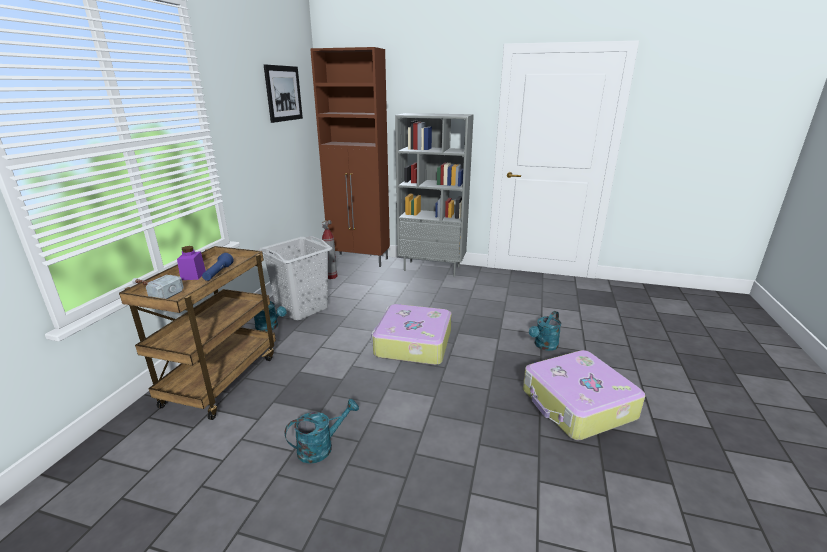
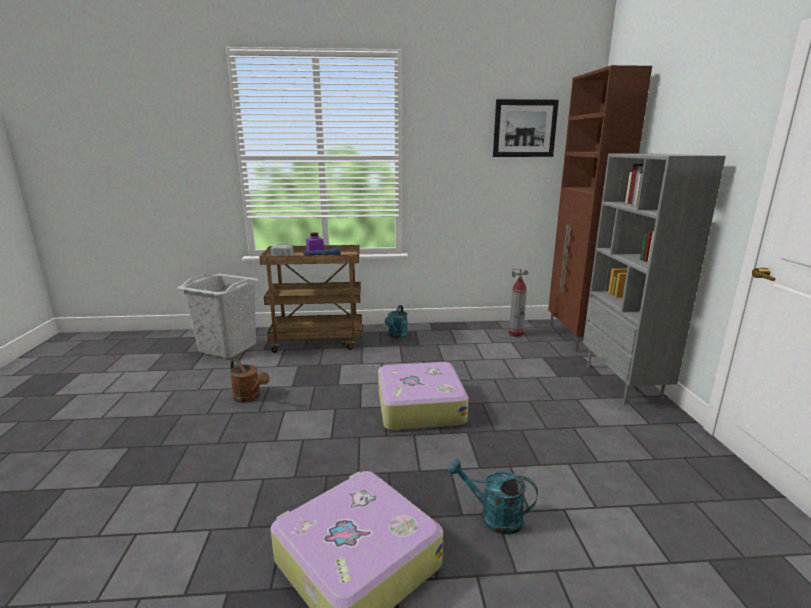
camera: 70 degrees right, 5 degrees down
grey laundry basket [258,236,332,321] -> grey laundry basket moved to [177,273,259,358]
turquoise watering can [284,399,359,464] -> brown watering can [230,359,270,403]

